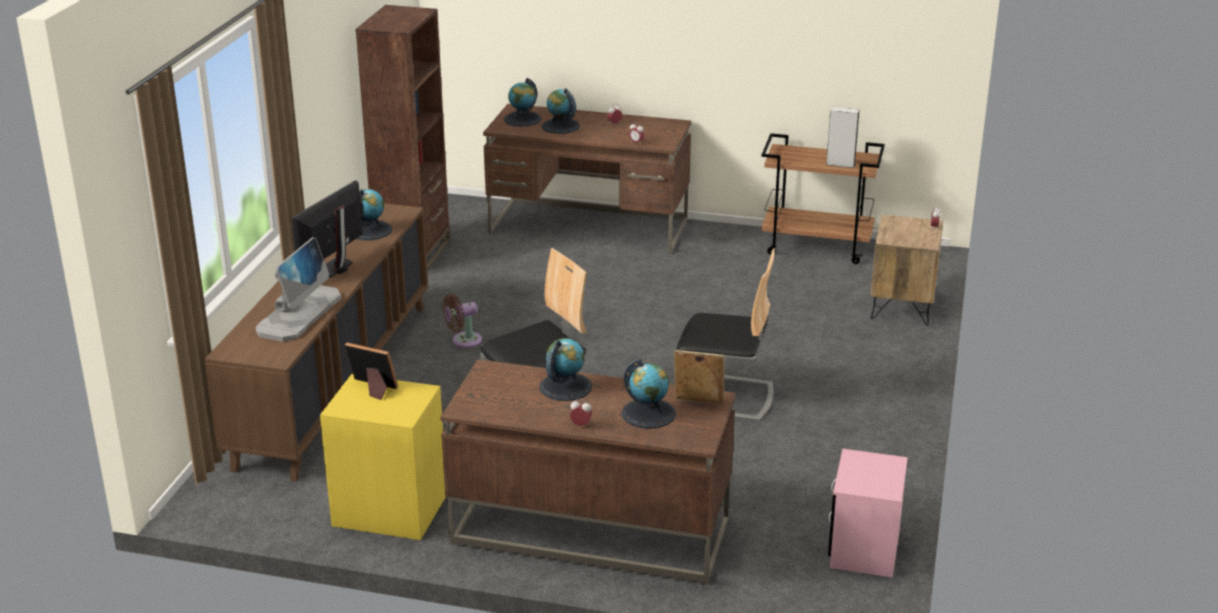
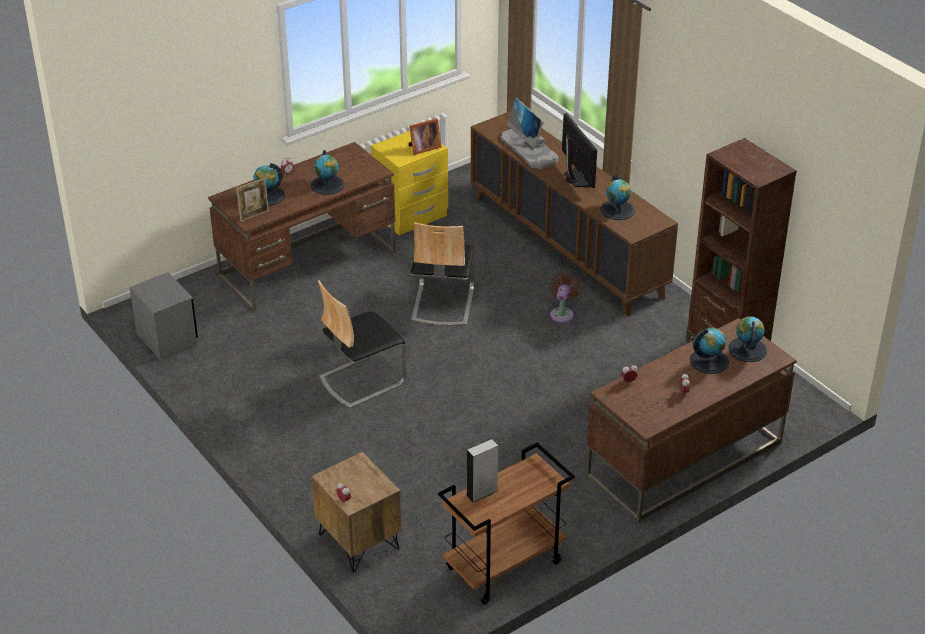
camera: 130 degrees right, 10 degrees up
pink nightstand [828,449,908,577] -> grey nightstand [129,272,198,361]

